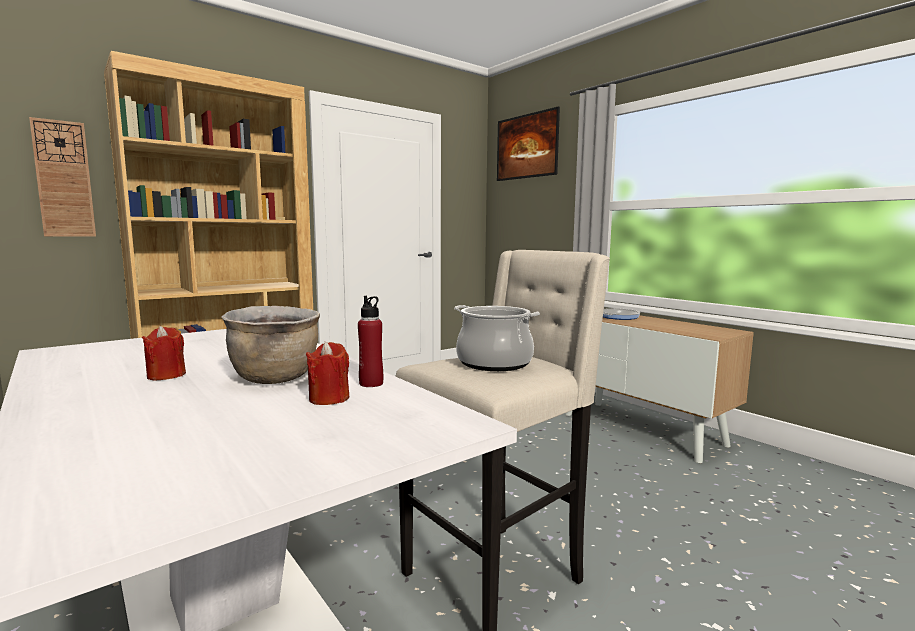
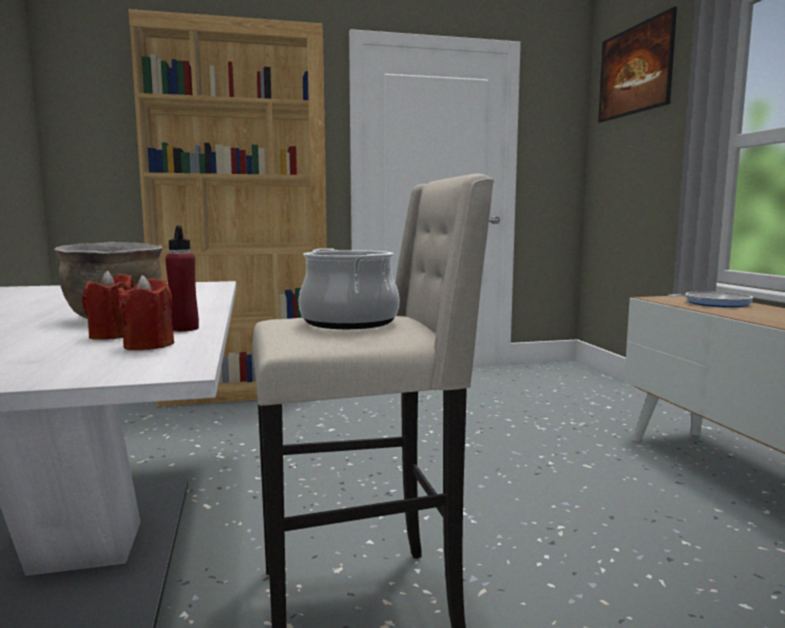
camera: 25 degrees right, 0 degrees up
wall clock [29,117,96,237] -> none
red candle [142,326,186,381] -> red candle moved to [118,275,175,350]

